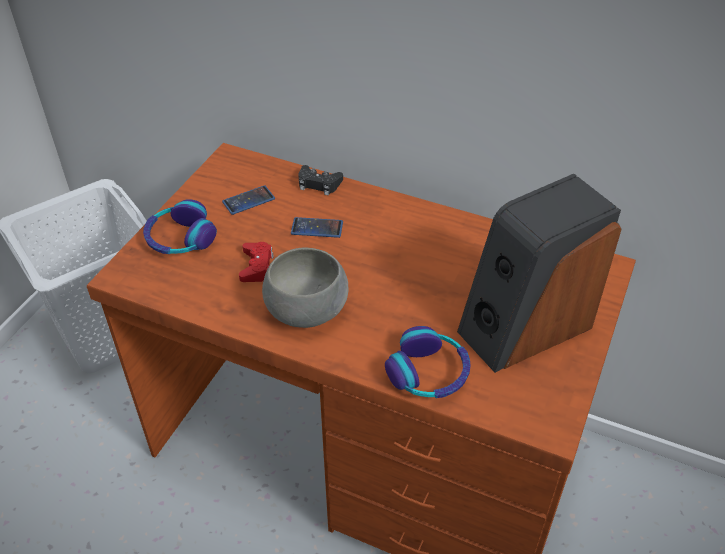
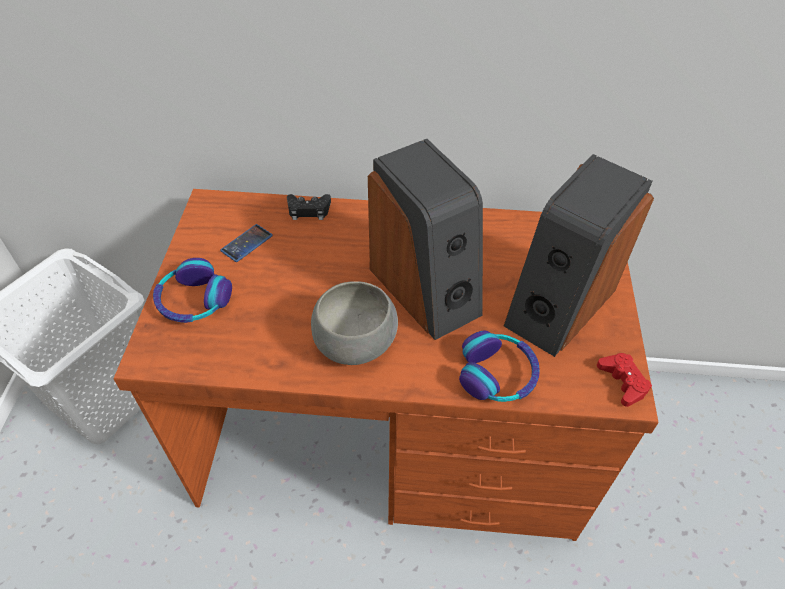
camera: 20 degrees left, 5 degrees up
red game controller [239,242,274,282] -> red game controller moved to [597,353,652,407]
phone [291,217,343,238] -> none
none -> speaker [368,139,483,340]

